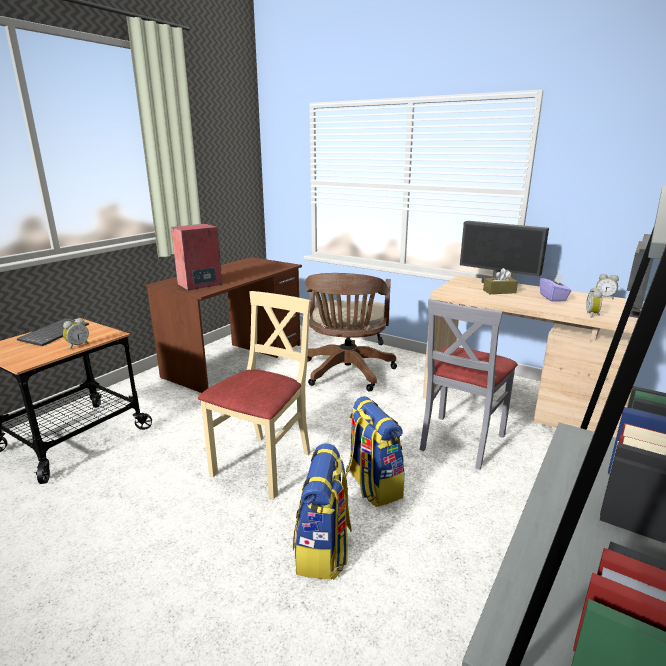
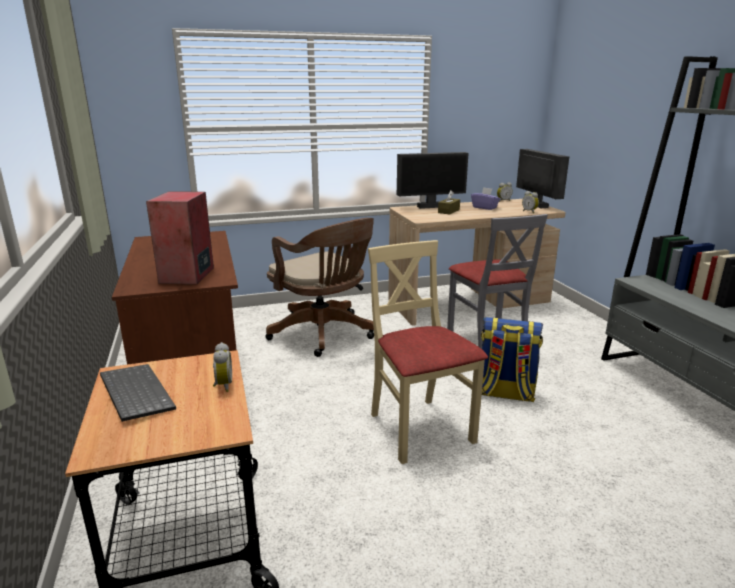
camera: 50 degrees left, 0 degrees up
backpack [293,443,352,580] -> none

